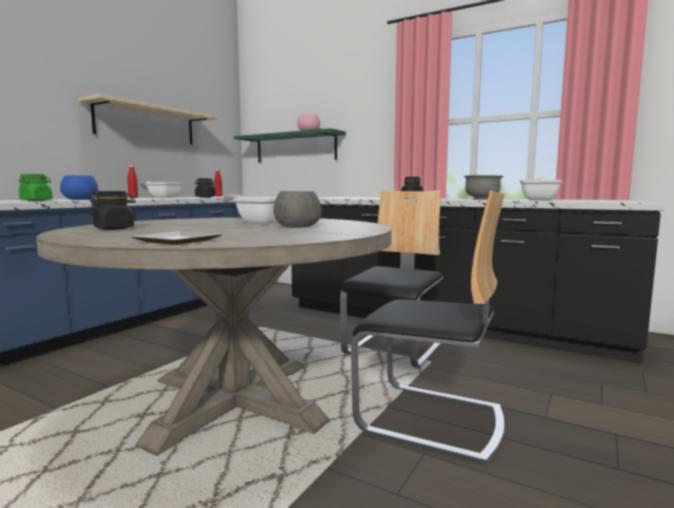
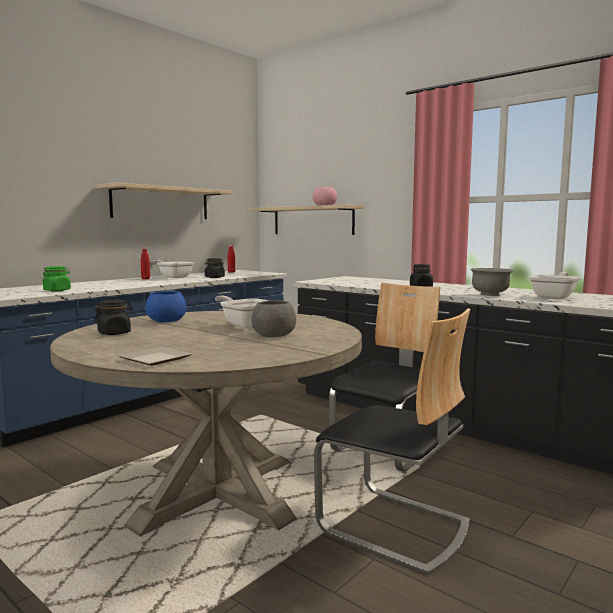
camera: 10 degrees right, 0 degrees up
blue bowl [60,175,98,200] -> blue bowl moved to [145,291,186,322]
green shelf [234,128,346,163] -> beige shelf [250,204,364,235]

